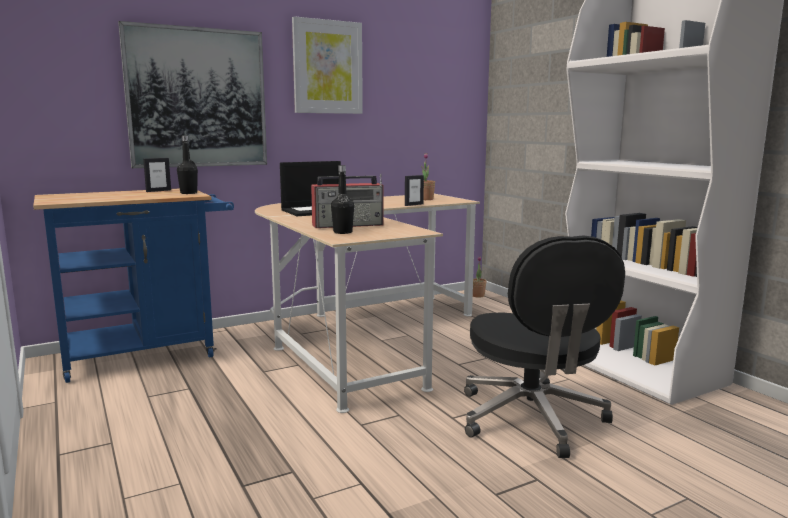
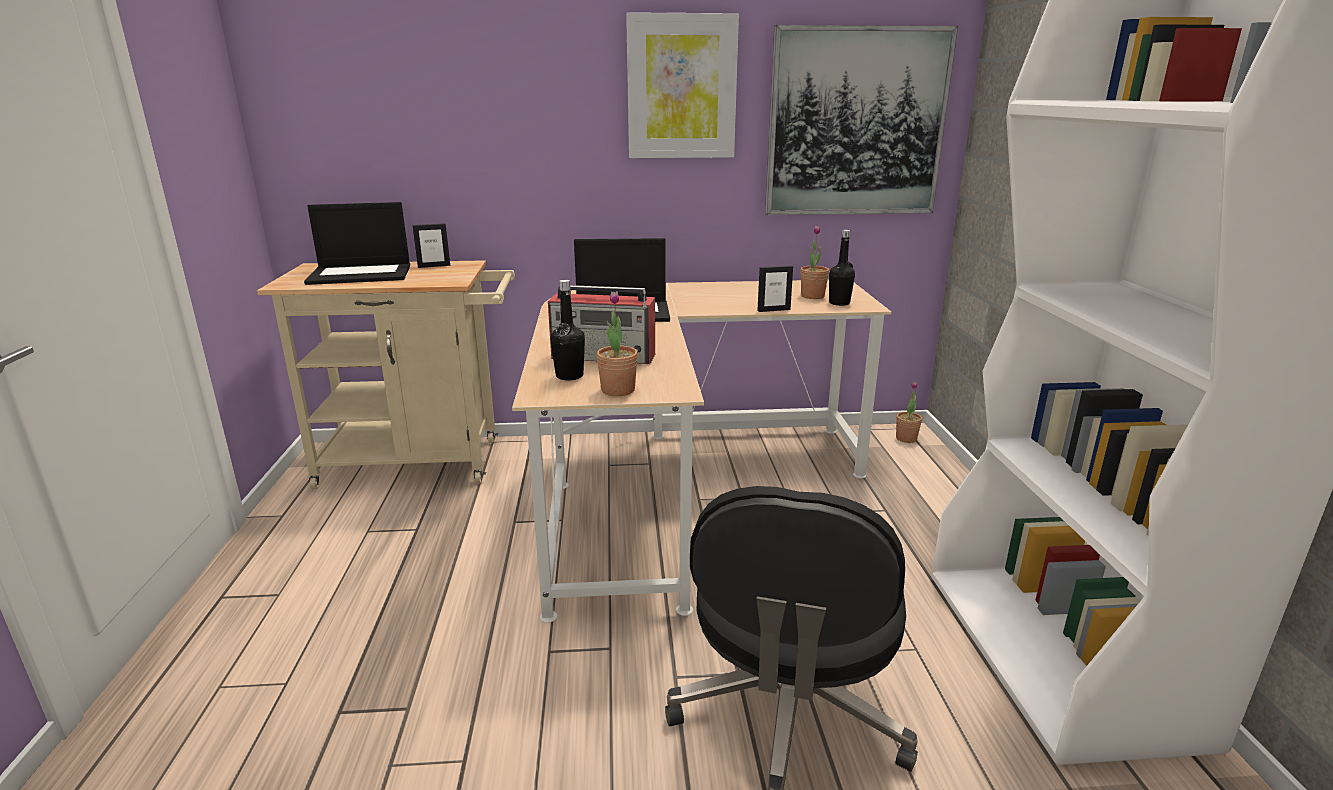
camera: 25 degrees right, 10 degrees up
blue cart [33,189,234,383] -> beige cart [257,260,515,489]
picture [118,21,267,168] -> picture moved to [765,25,958,215]
black bottle [177,136,198,194] -> black bottle moved to [829,229,855,306]
none -> laptop [304,202,410,285]
none -> potted plant [597,291,638,396]

